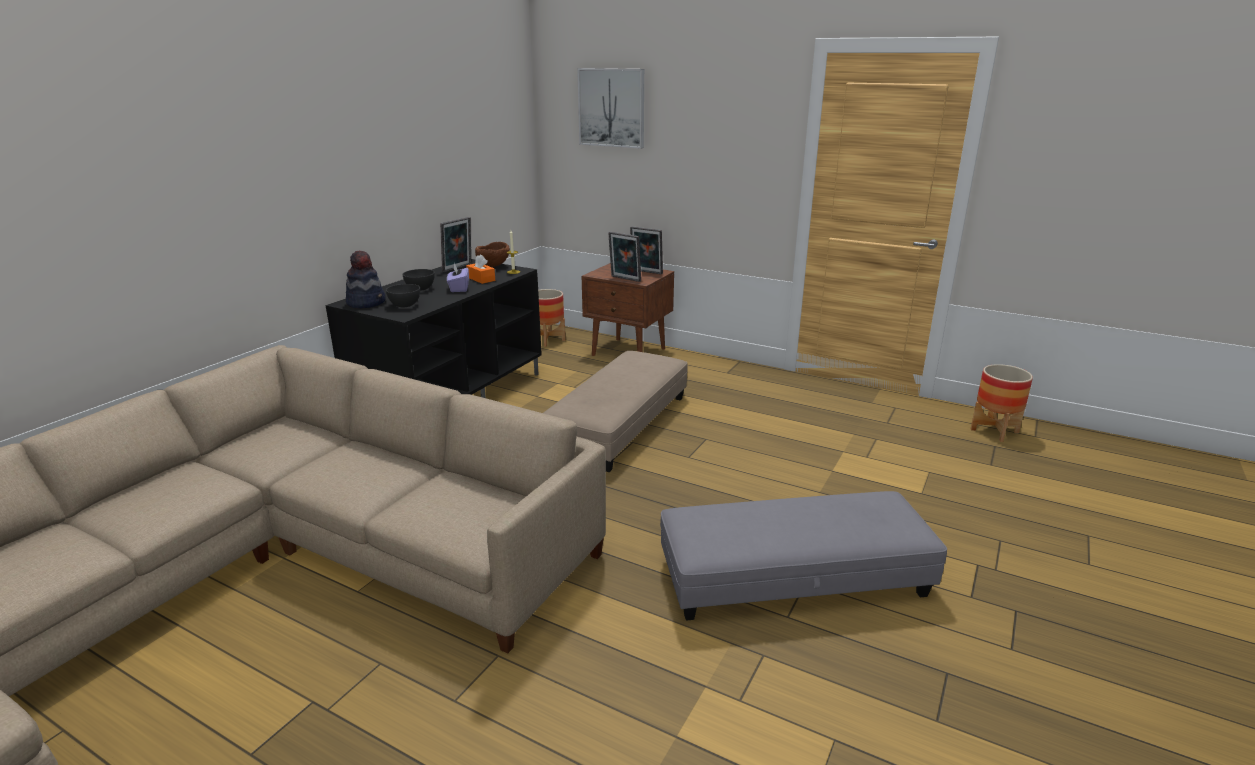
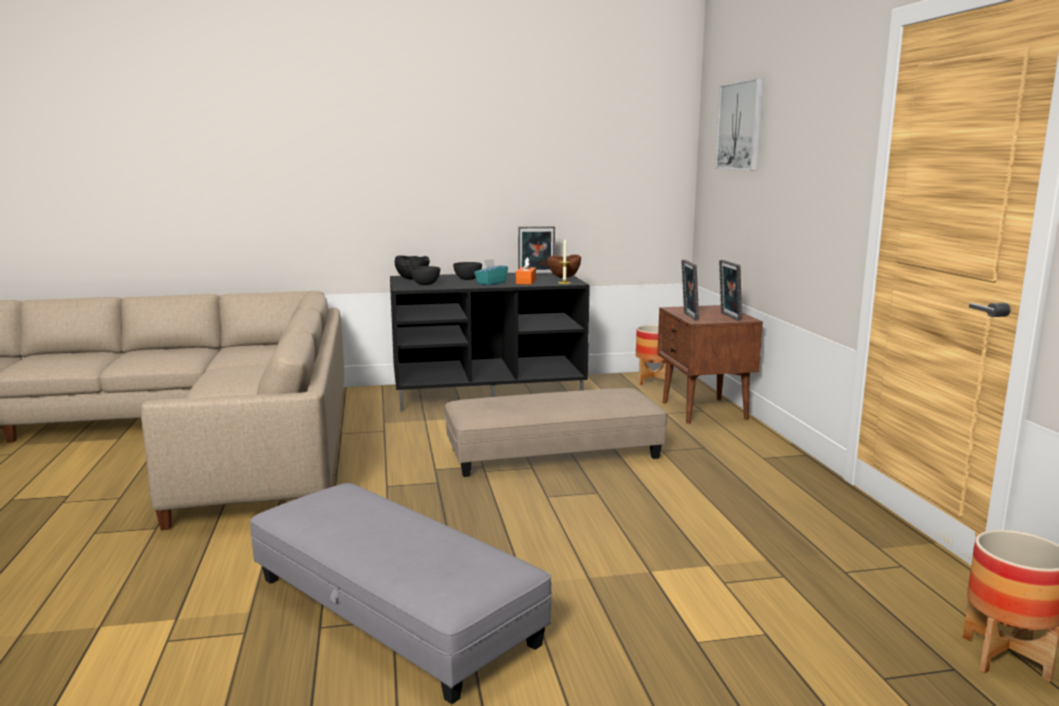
camera: 50 degrees right, 10 degrees down
hat [346,250,386,309] -> black bowl [395,256,430,280]
purple tissue box [447,263,469,292] -> turquoise tissue box [474,259,508,285]

